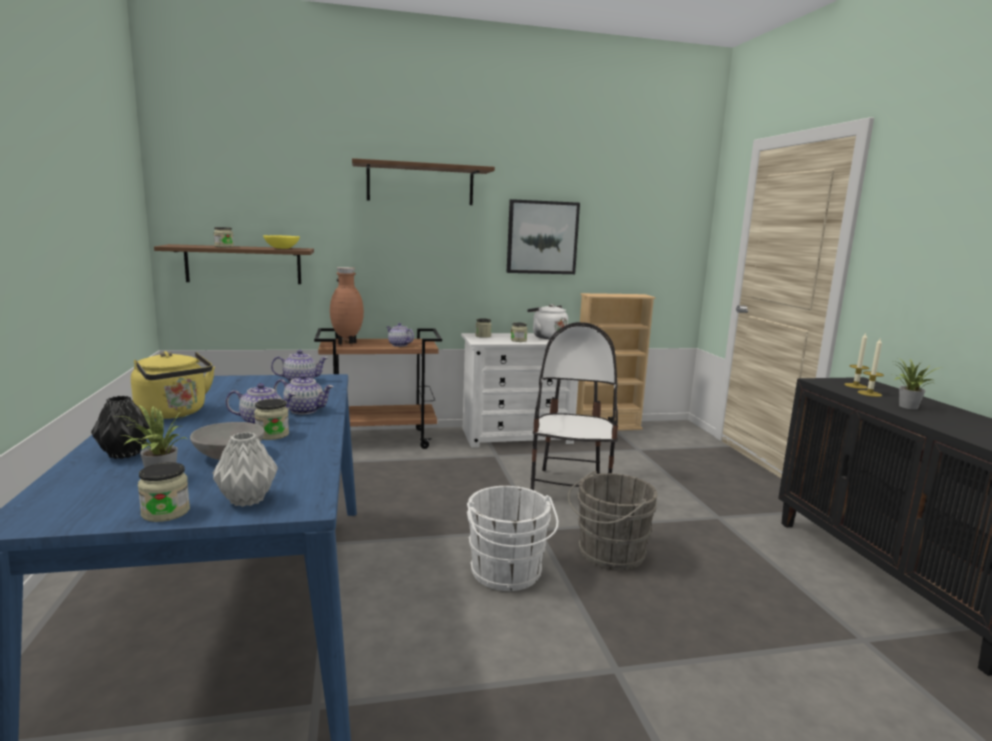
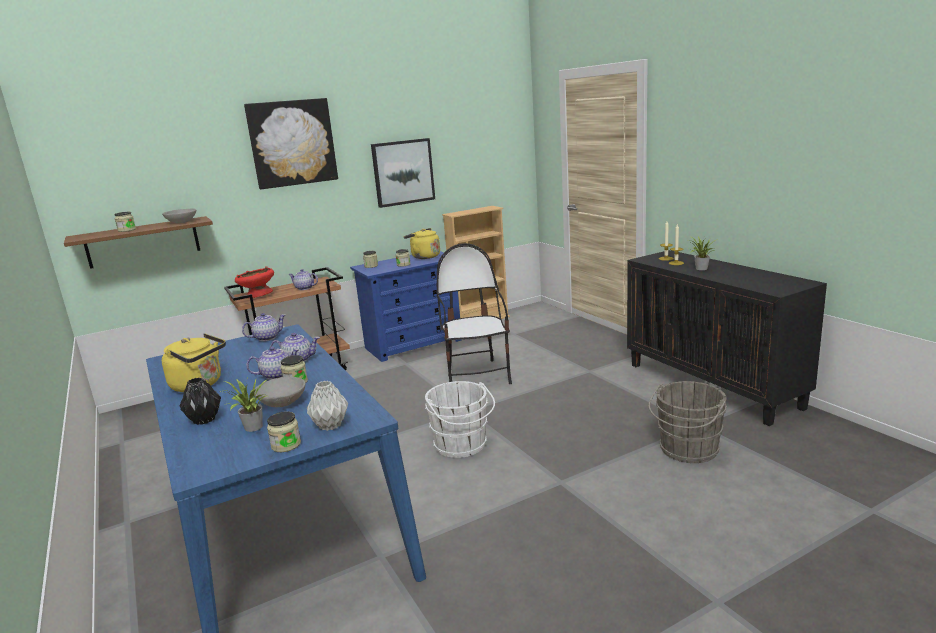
camera: 15 degrees left, 5 degrees up
yellow bowl [263,235,300,249] -> grey bowl [162,208,196,223]
brown vase [330,267,364,345] -> red bowl [235,266,274,299]
brown shelf [352,158,495,205] -> picture [244,98,338,189]
white dresser [461,333,579,448] -> blue dresser [350,251,461,362]
white kettle [527,304,568,339] -> yellow kettle [404,228,440,259]
grey bucket [568,470,658,570] -> grey bucket moved to [648,381,727,463]

